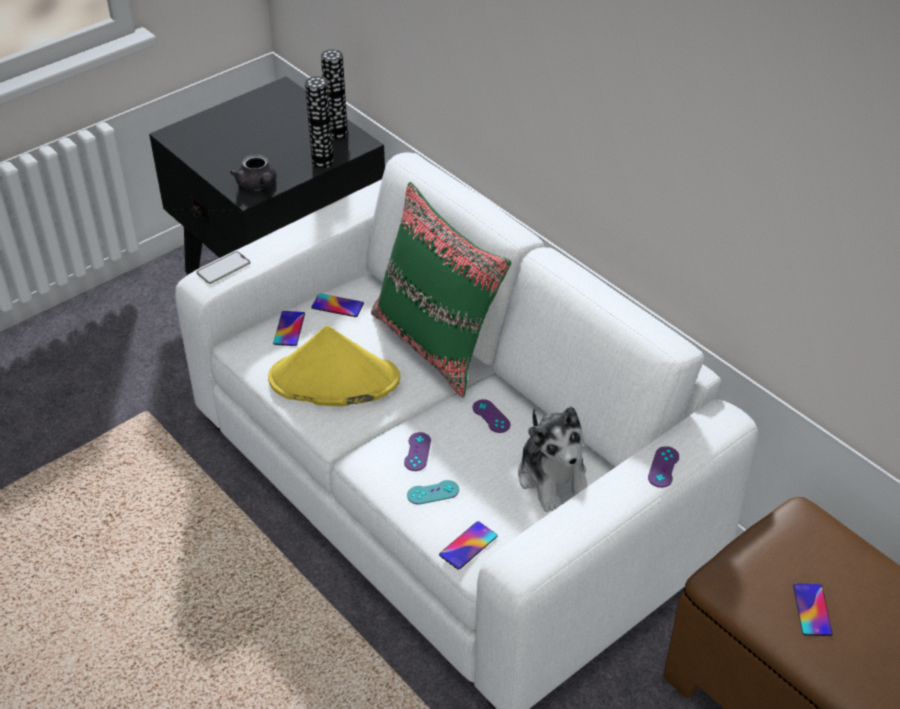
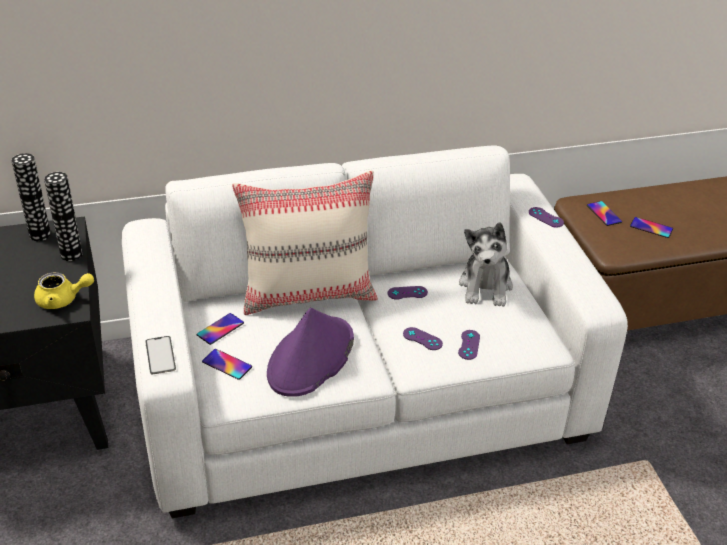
camera: 65 degrees left, 5 degrees down
grey teapot [230,155,276,190] -> yellow teapot [34,272,94,309]
yellow hat [268,326,400,406] -> purple hat [267,308,354,397]
green pillow [371,182,512,397] -> beige pillow [232,171,378,315]
turquoise game controller [407,480,459,505] -> purple game controller [458,330,480,360]
phone [439,521,497,570] -> phone moved to [587,201,622,226]
plush toy [518,406,588,512] -> plush toy turned 90 degrees clockwise [459,222,513,307]

